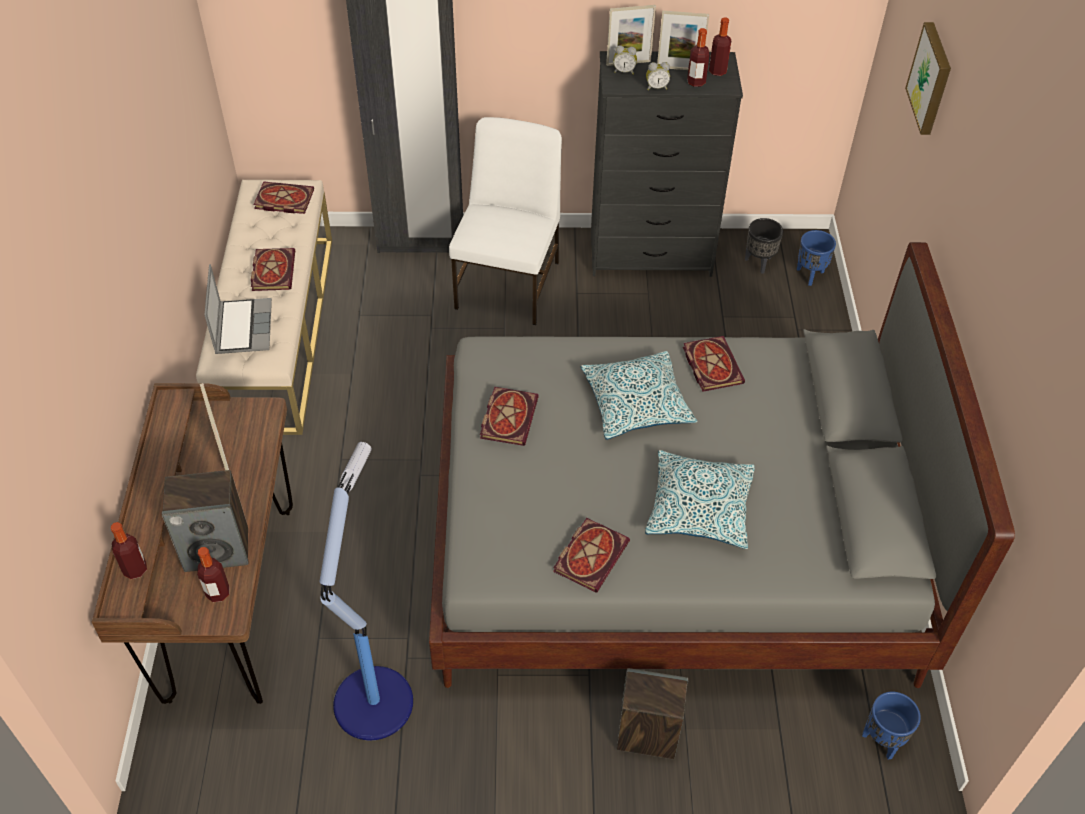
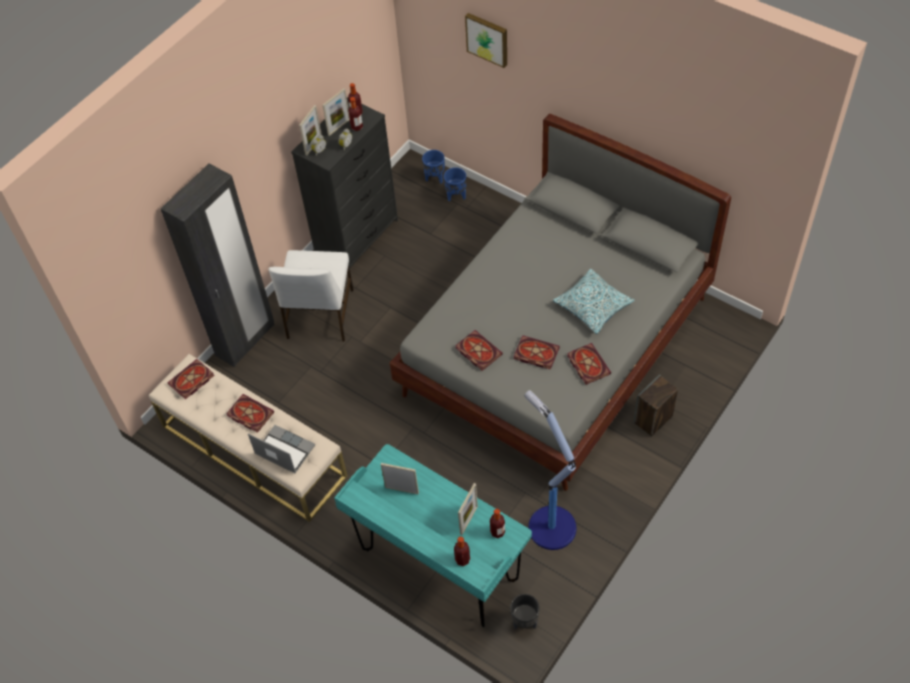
camera: 50 degrees left, 5 degrees up
brown desk [92,383,293,704] -> turquoise desk [334,444,532,627]
speaker [162,470,248,572] -> picture frame [458,483,478,535]
white chair [449,117,562,325] -> white chair turned 135 degrees counterclockwise [268,250,354,342]
pillow [581,351,697,440] -> none
book [683,336,745,392] -> book moved to [513,335,560,369]
black planter [745,218,783,274] -> black planter moved to [510,594,539,630]
blue planter [862,692,921,760] -> blue planter moved to [444,167,466,201]

